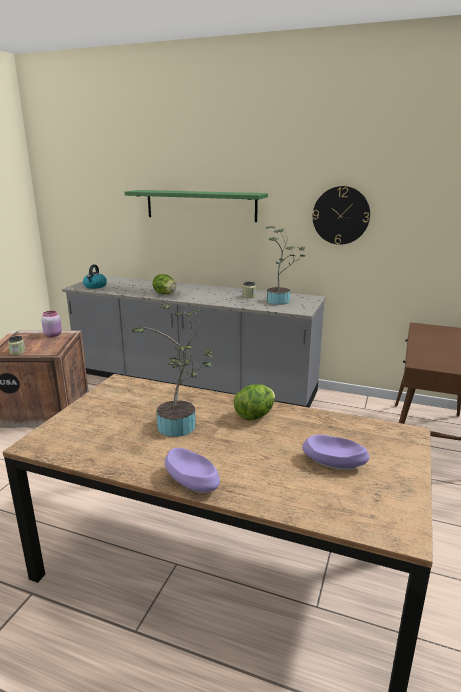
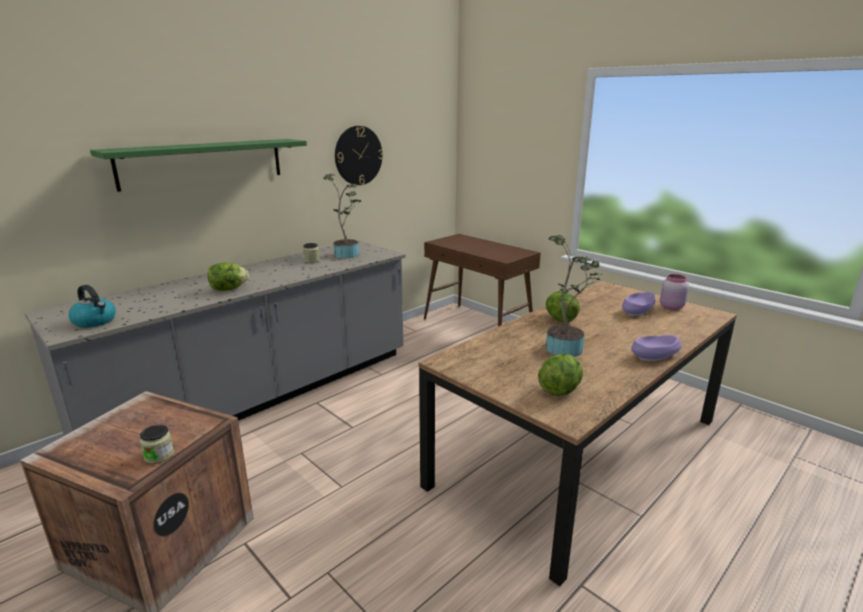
camera: 65 degrees left, 0 degrees up
pink jar [41,311,62,337] -> pink jar moved to [660,274,689,310]
none -> lettuce [538,354,583,396]

